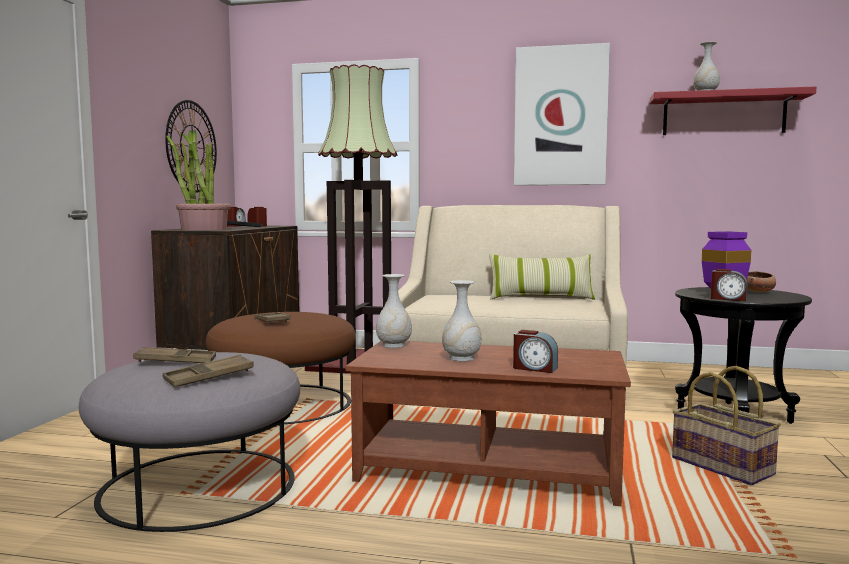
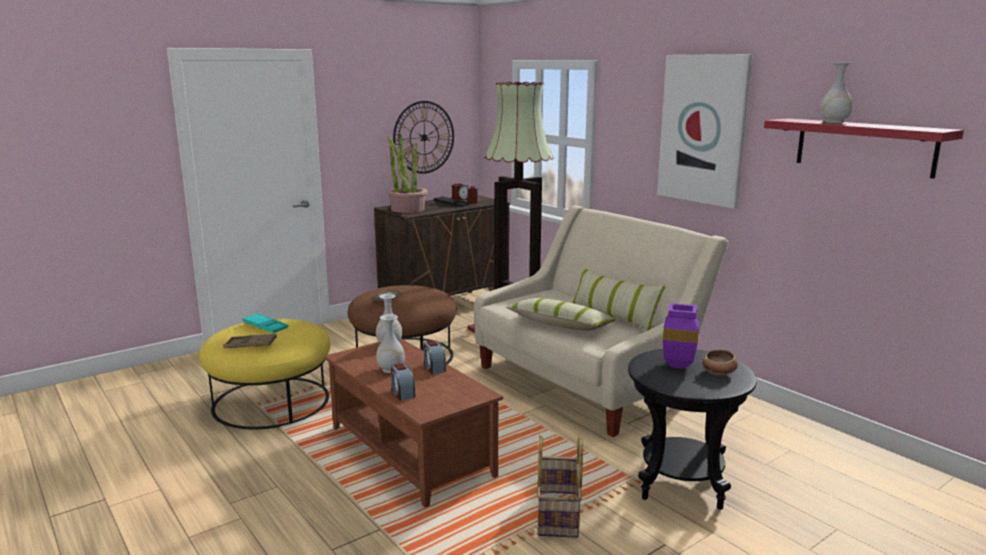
camera: 40 degrees right, 10 degrees up
grey ottoman [79,352,300,532] -> yellow ottoman [199,319,330,429]
brown tray [133,347,216,363] -> turquoise tray [242,313,288,333]
alarm clock [711,269,748,301] -> alarm clock moved to [424,340,446,374]
none -> pillow [506,298,616,331]

